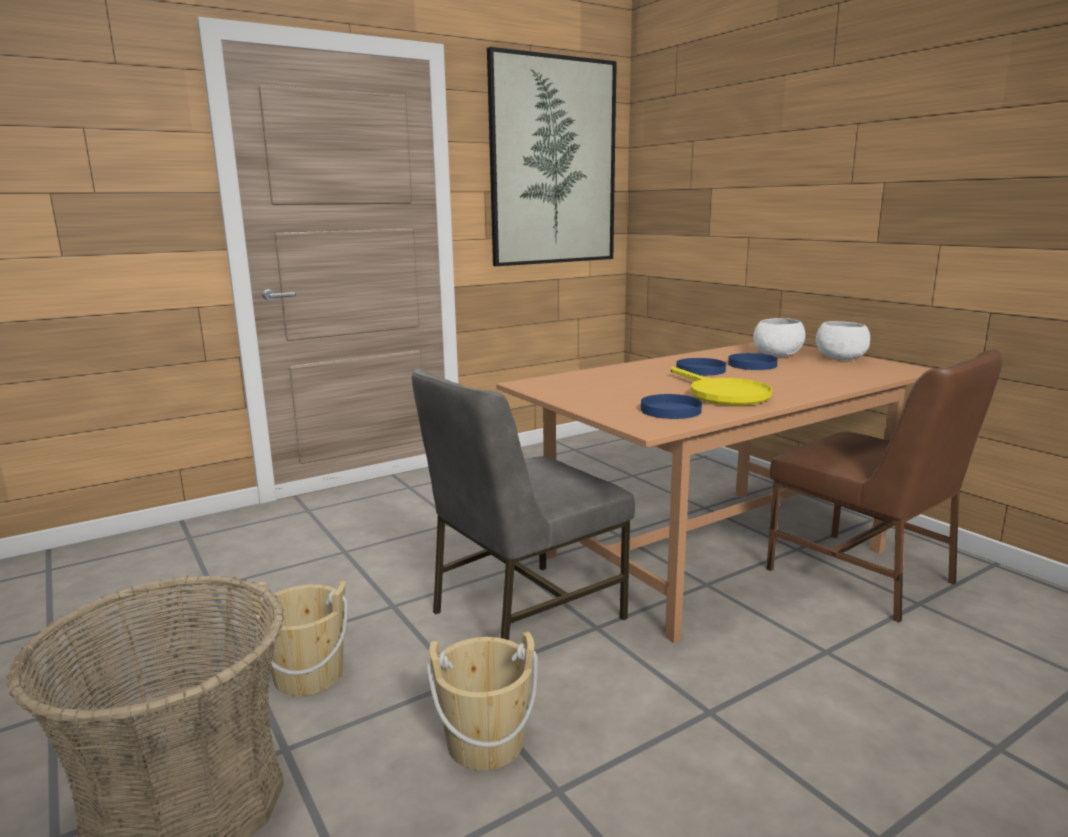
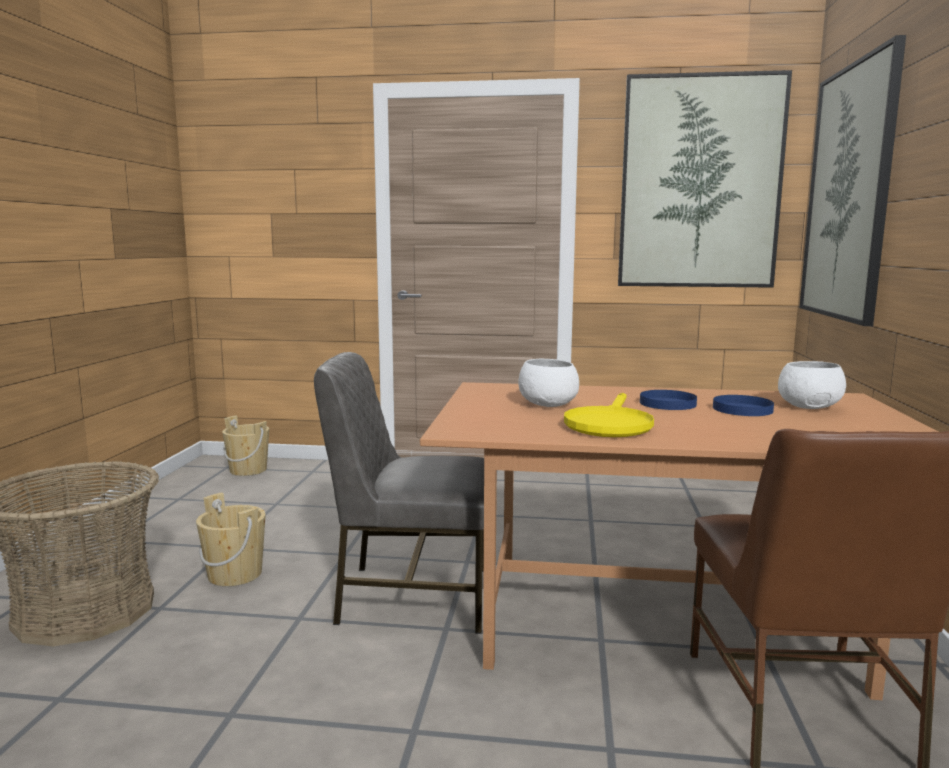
camera: 40 degrees right, 5 degrees down
beige bucket [426,632,538,770] -> beige bucket moved to [222,415,269,476]
blue plate [641,394,702,419] -> none
white bowl [816,321,870,360] -> white bowl moved to [518,359,579,407]
none -> picture [799,35,906,326]

